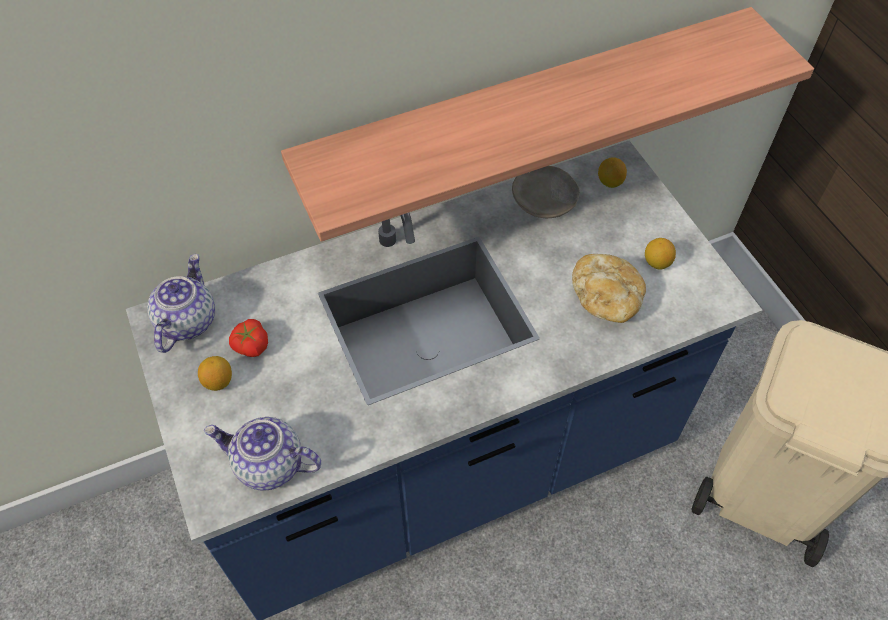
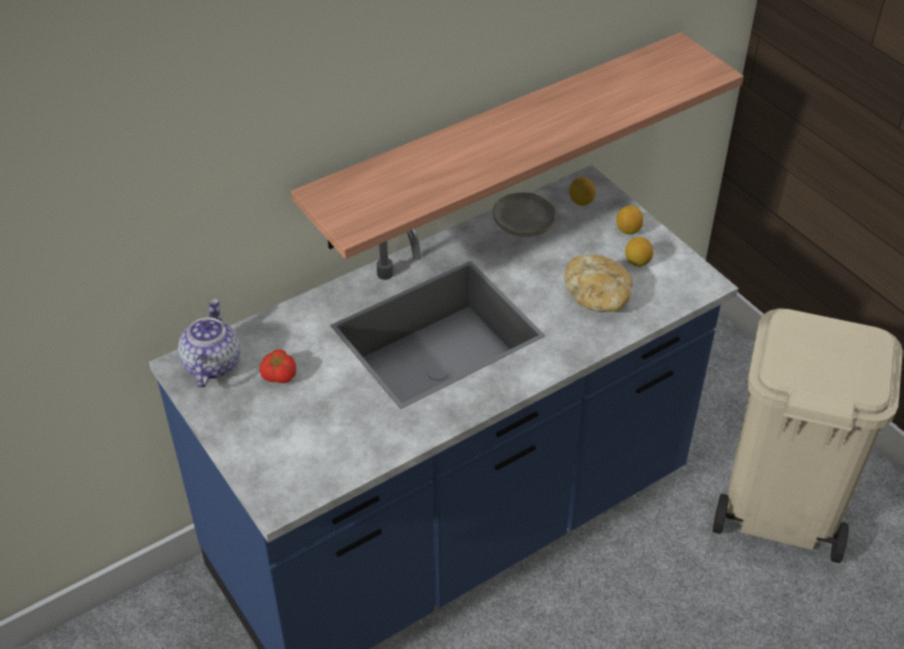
camera: 10 degrees left, 10 degrees down
lemon [198,356,232,391] -> lemon moved to [616,205,643,235]
teapot [204,417,321,491] -> none

